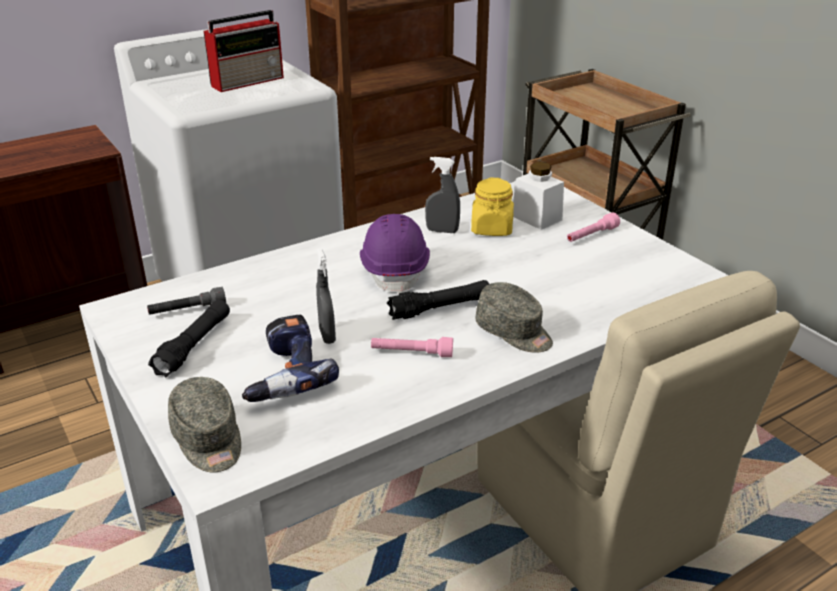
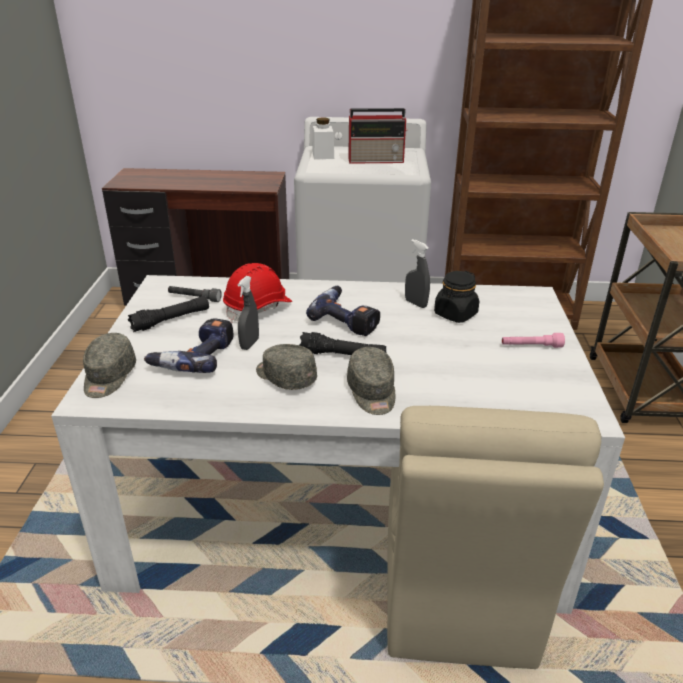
camera: 35 degrees right, 0 degrees up
purple hard hat [360,214,430,293] -> power drill [306,286,380,336]
pink flashlight [371,337,453,357] -> grey cap [256,344,317,390]
yellow jar [471,177,514,236] -> black jar [434,271,479,323]
white jar [513,162,564,230] -> white jar moved to [312,117,334,159]
none -> red hard hat [223,263,292,322]

